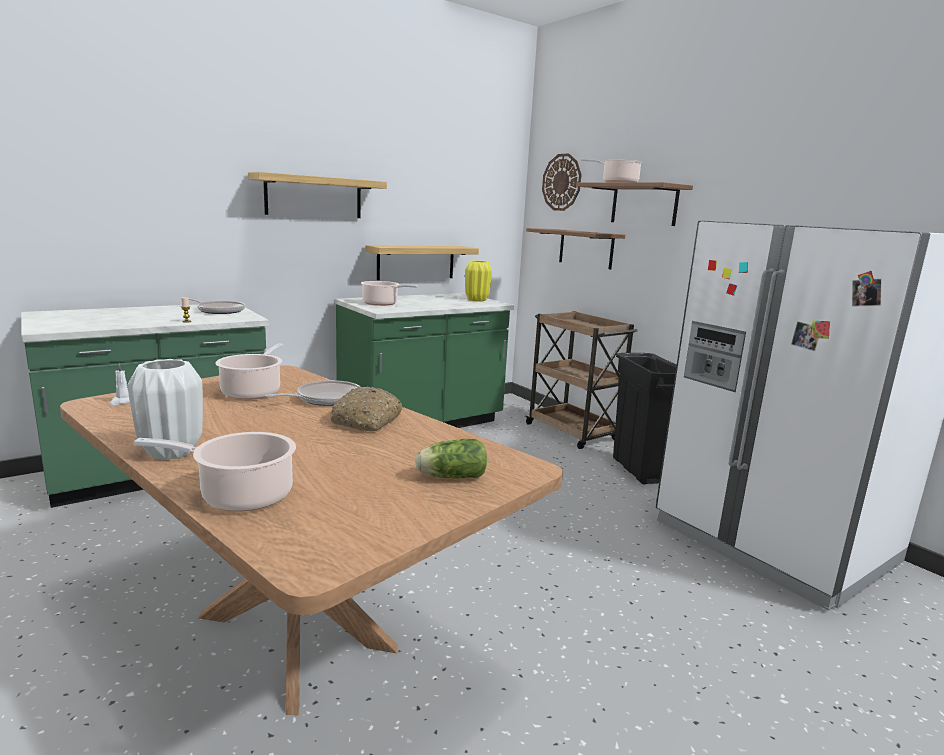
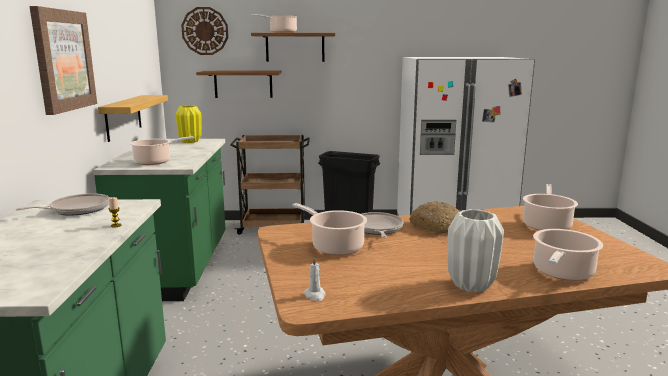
camera: 55 degrees left, 0 degrees up
shelf [248,172,387,218] -> picture [29,6,97,115]
lettuce [415,439,487,479] -> cooking pot [523,184,578,230]

